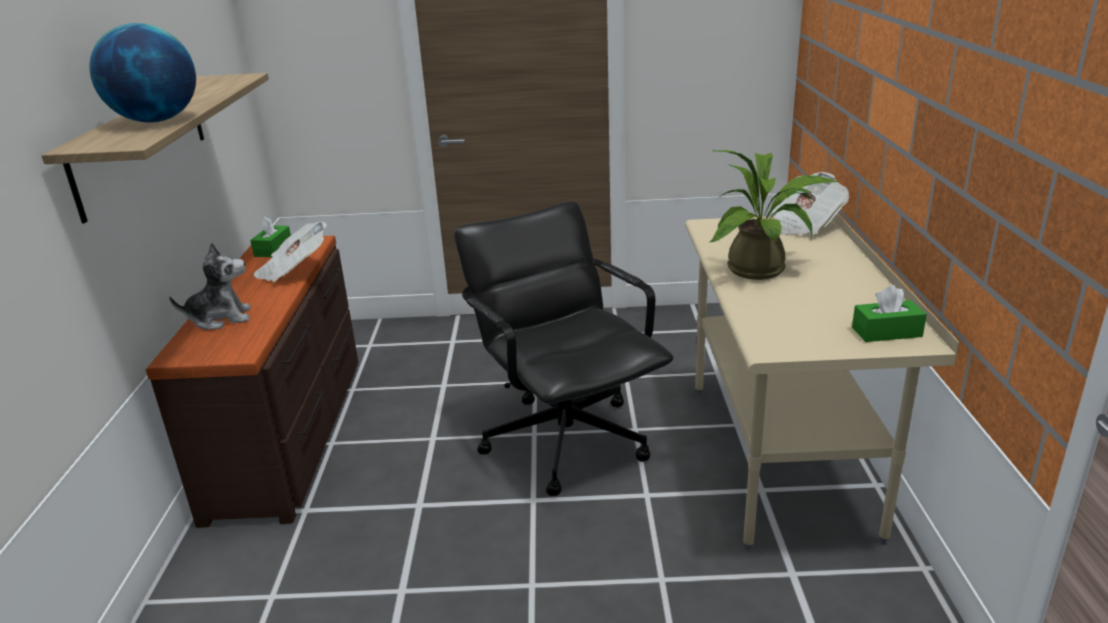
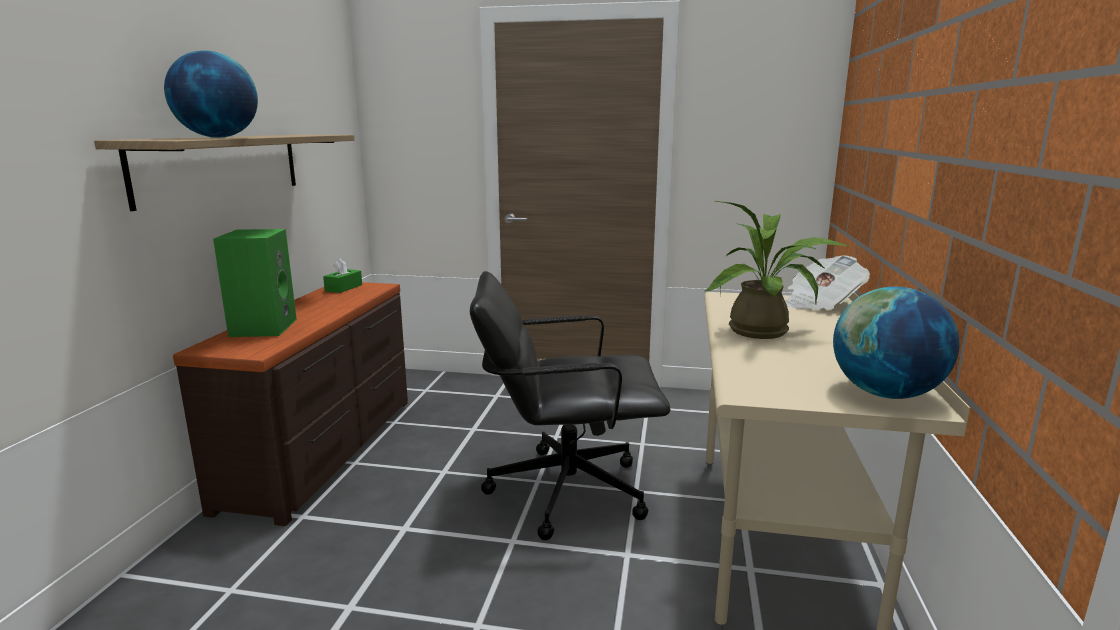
camera: 10 degrees right, 10 degrees down
plush toy [169,242,251,329] -> green speaker [213,229,297,337]
newspaper [254,221,327,282] -> none
black office chair [454,201,674,496] -> black office chair turned 75 degrees counterclockwise [470,271,671,540]
green tissue box [852,285,927,342] -> globe [833,287,959,399]

